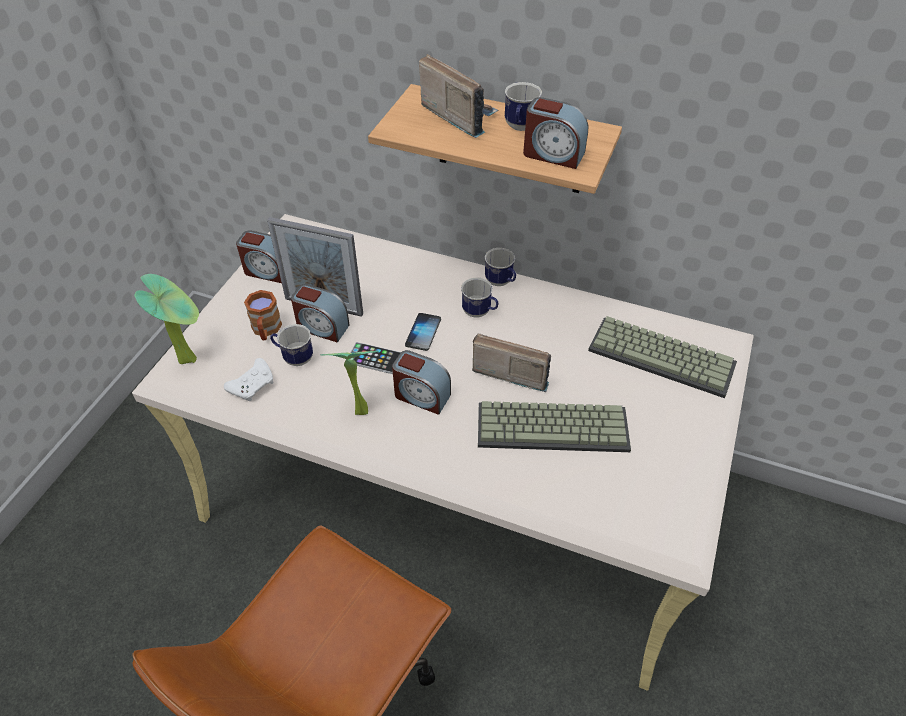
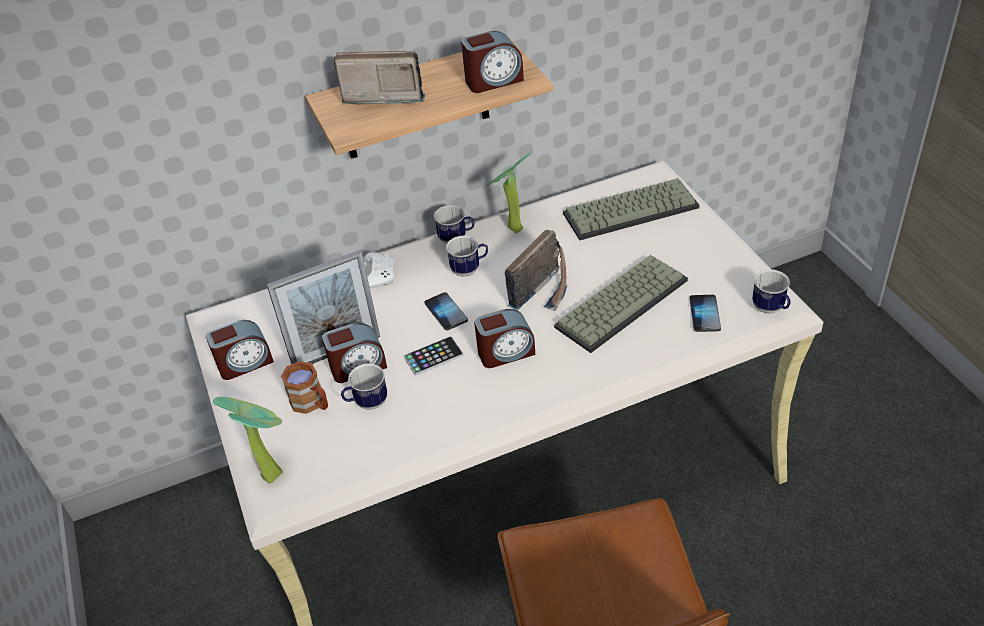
camera: 40 degrees left, 5 degrees down
white game controller [224,358,273,401] -> white game controller moved to [364,252,395,289]
potted plant [320,351,379,415] -> potted plant moved to [487,151,531,233]
radio [472,334,551,392] -> radio turned 150 degrees clockwise [505,230,567,311]
mug [505,82,542,131] -> mug moved to [752,269,791,313]
none -> phone [689,295,721,332]

